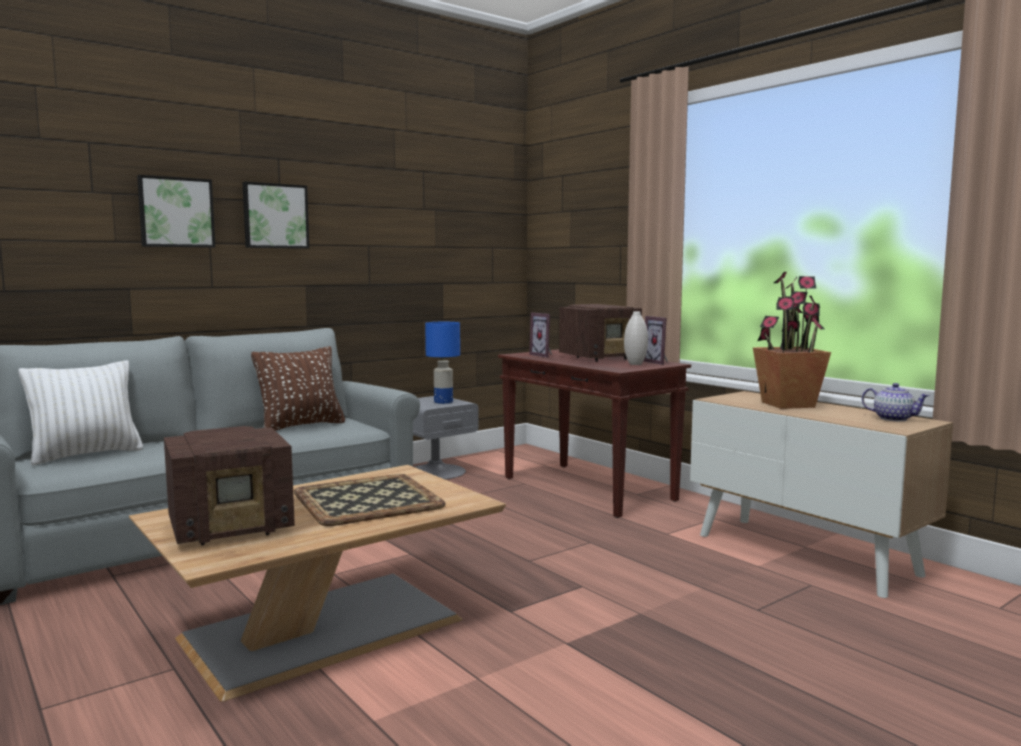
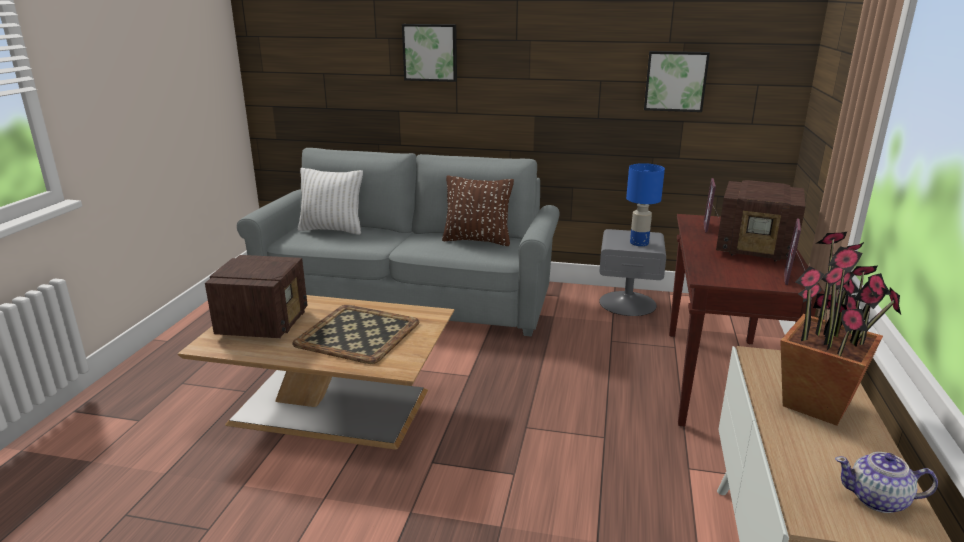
camera: 50 degrees right, 15 degrees up
radio [164,426,295,545] -> radio turned 105 degrees counterclockwise [205,255,308,338]
picture [242,181,309,249] -> picture moved to [644,51,710,112]
white vase [624,311,648,365] -> none
teapot [862,383,930,421] -> teapot turned 105 degrees clockwise [835,452,938,513]

